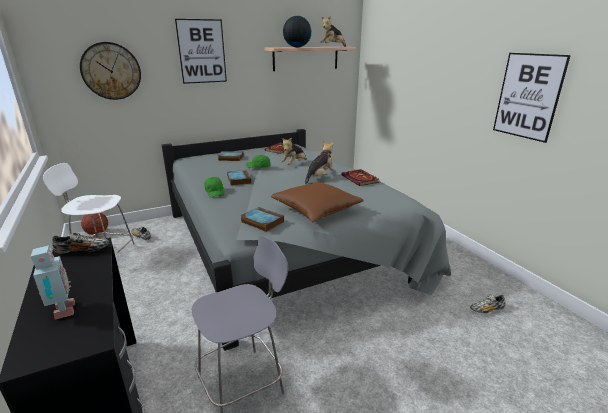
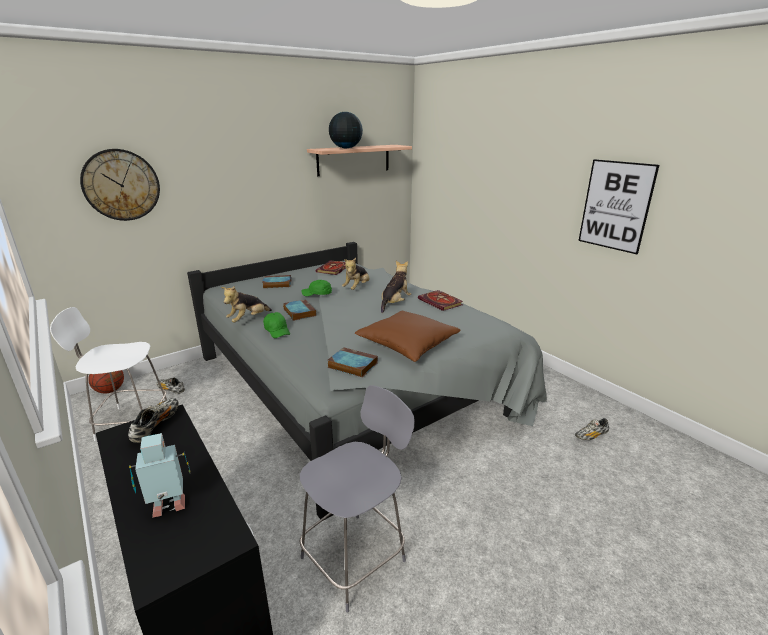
camera: 10 degrees left, 0 degrees up
toy robot [31,246,75,319] -> toy robot turned 75 degrees counterclockwise [129,433,190,518]
shoe [52,233,109,254] -> shoe turned 60 degrees counterclockwise [128,398,179,443]
picture [175,19,227,84] -> none
plush toy [320,16,346,47] -> plush toy moved to [221,286,272,323]

